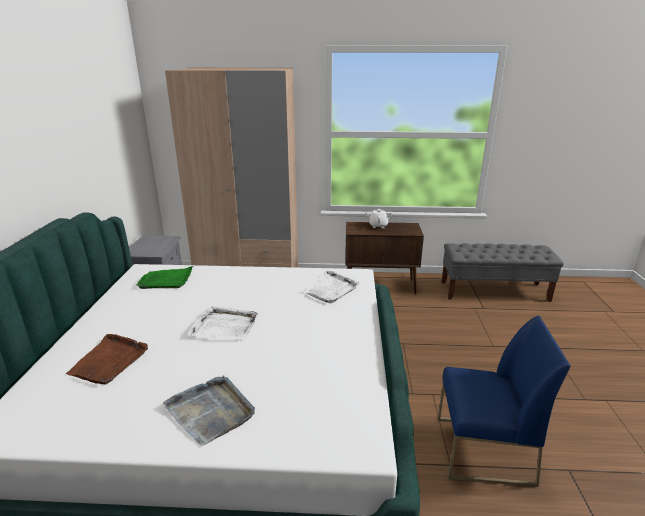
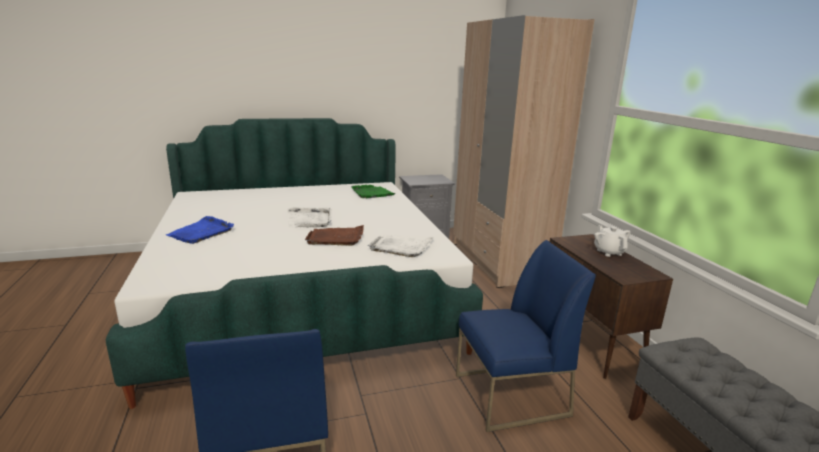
camera: 70 degrees right, 5 degrees down
brown tray [66,334,148,384] -> brown tray moved to [305,225,364,246]
grey tray [163,376,255,446] -> blue tray [166,216,234,244]
none -> blue chair [456,240,596,432]

